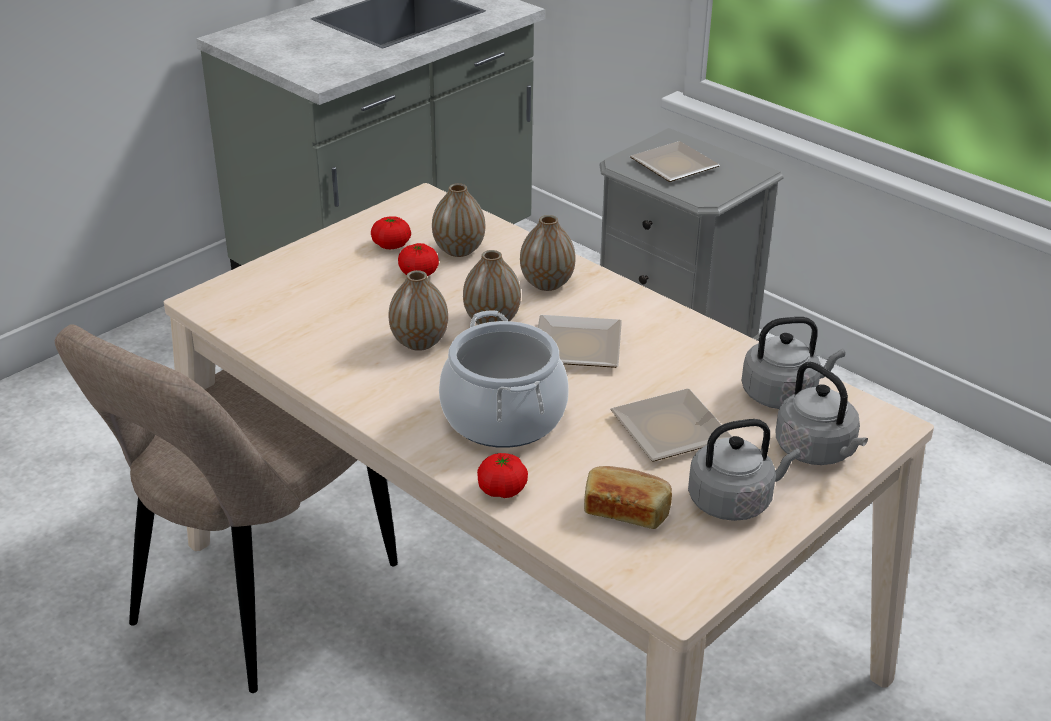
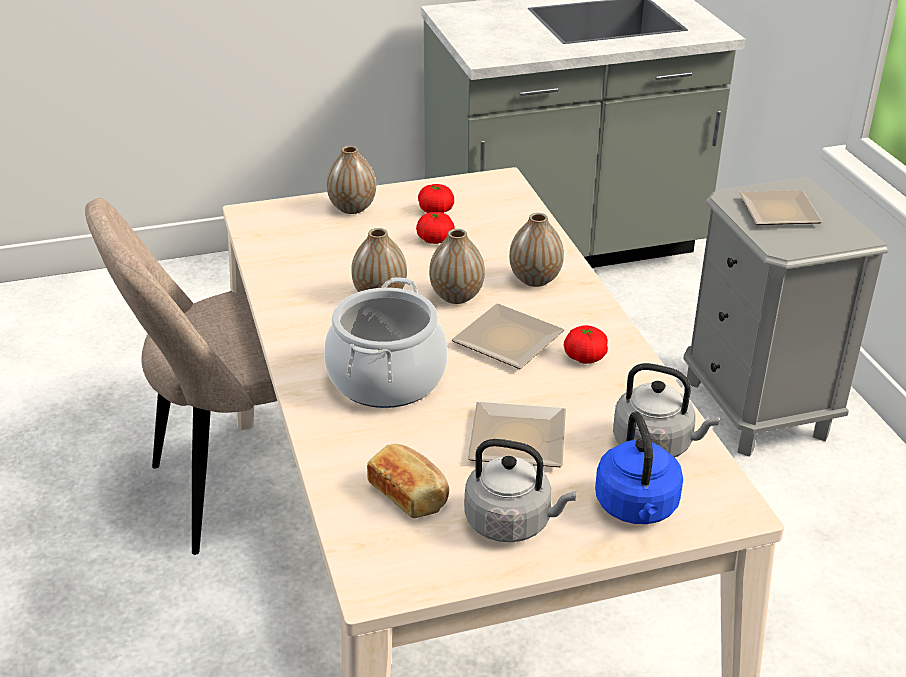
camera: 30 degrees right, 0 degrees up
vase [432,183,485,257] -> vase moved to [327,146,376,214]
tomato [477,453,528,498] -> tomato moved to [564,325,608,364]
grey kettle [776,362,868,465] -> blue kettle [595,412,683,524]

